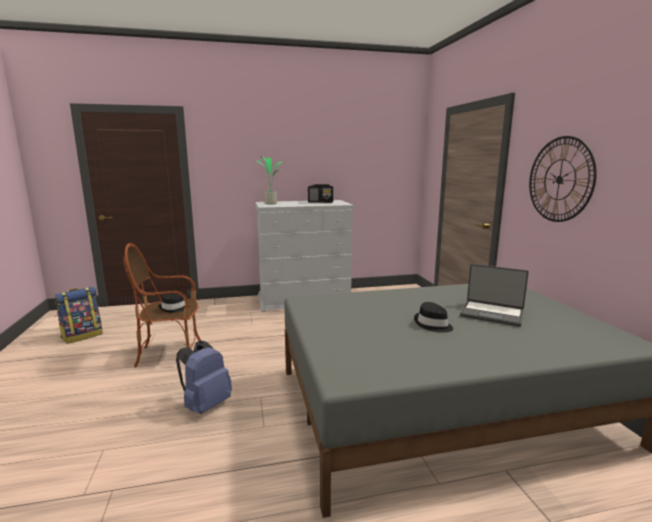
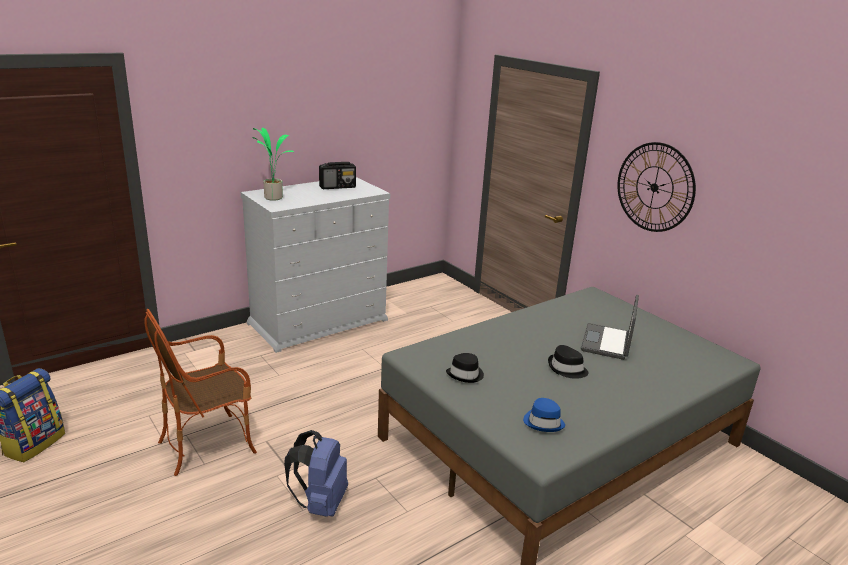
camera: 25 degrees left, 10 degrees up
black hat [158,294,190,312] -> black hat moved to [446,353,484,383]
laptop [460,264,529,327] -> laptop turned 105 degrees clockwise [581,295,639,360]
none -> blue hat [523,398,565,432]

